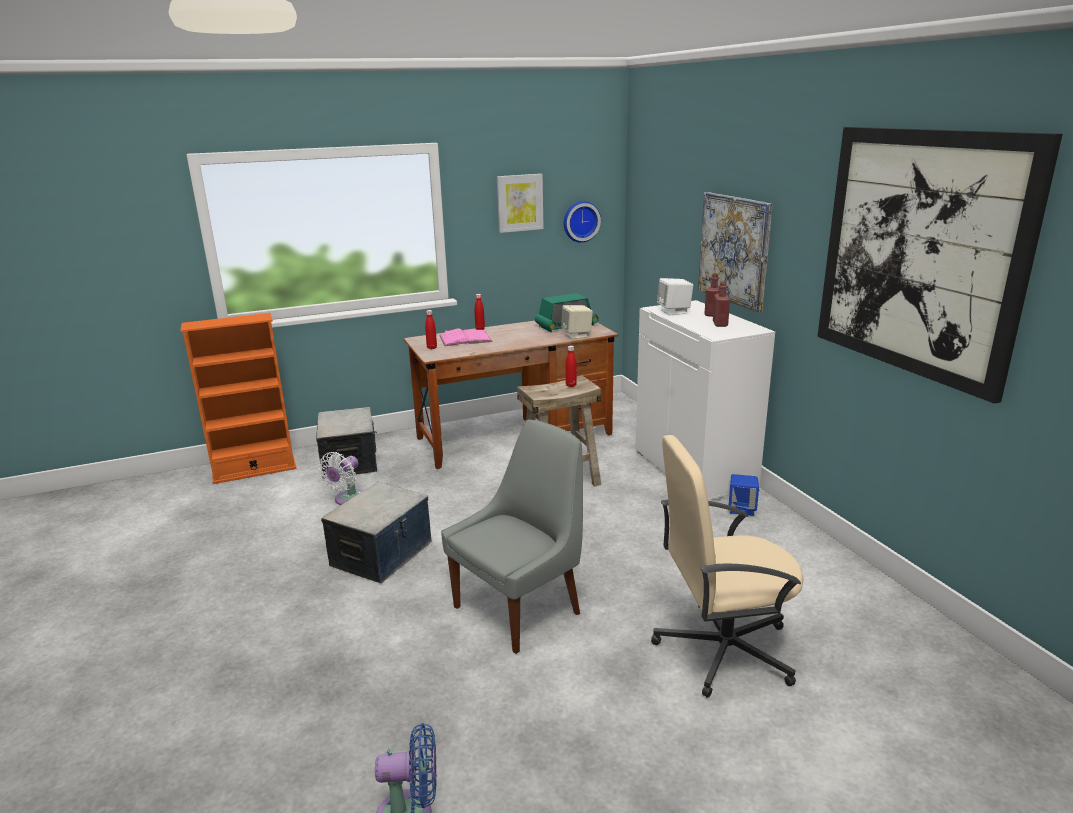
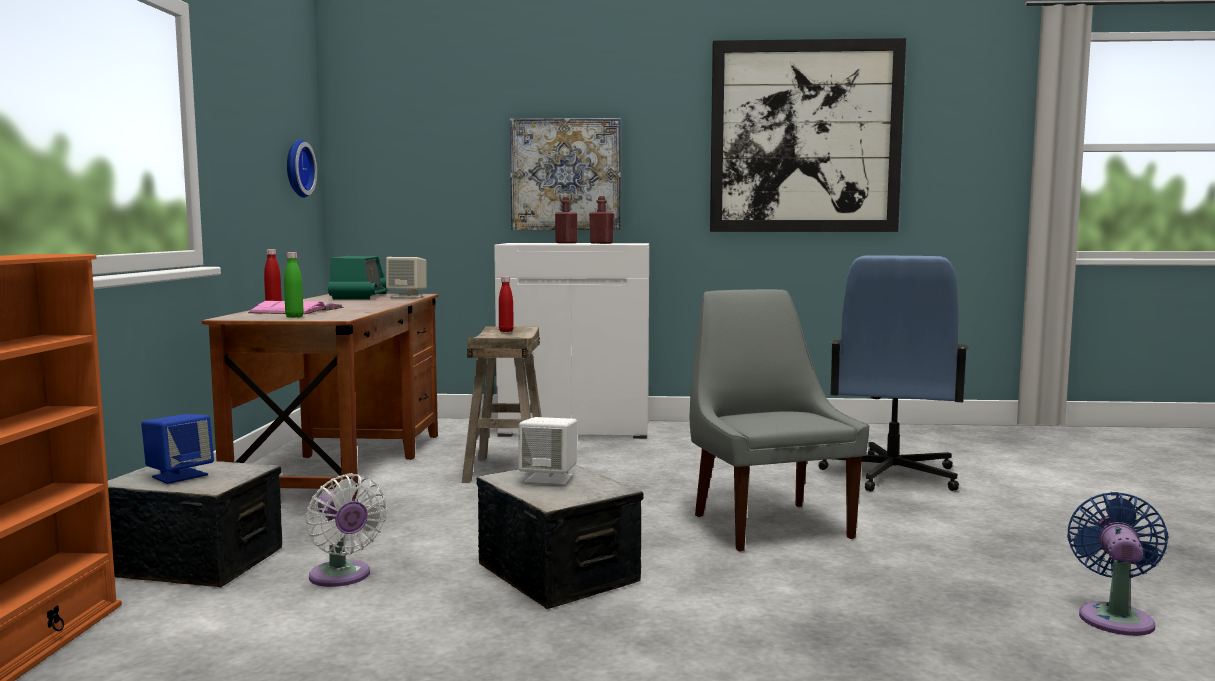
camera: 65 degrees left, 15 degrees down
red bottle [425,310,437,349] -> green bottle [284,252,304,318]
picture [497,174,544,233] -> none
beige office chair [651,435,804,698] -> blue office chair [818,255,969,492]
white speaker [657,278,693,315] -> white speaker moved to [518,417,577,486]
blue speaker [729,474,759,516] -> blue speaker moved to [141,414,214,484]

